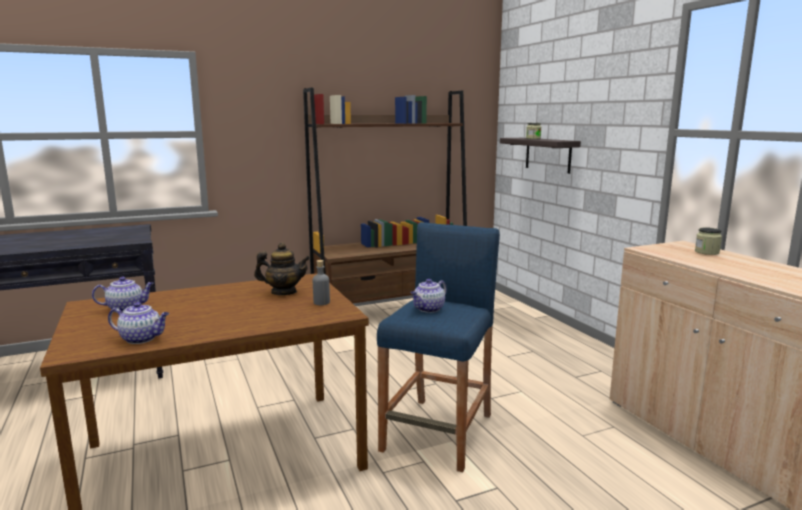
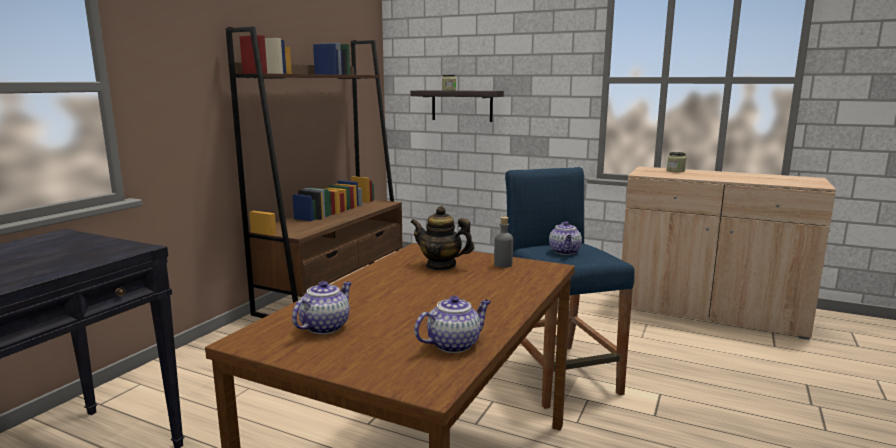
camera: 40 degrees left, 0 degrees up
teapot [254,242,310,295] -> teapot turned 120 degrees counterclockwise [410,206,474,271]

